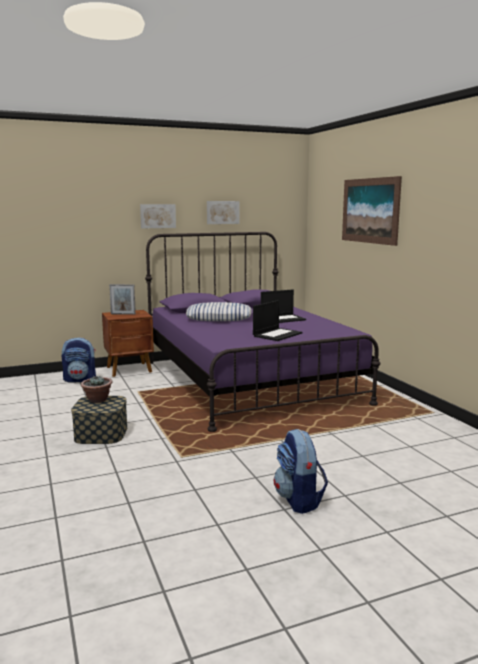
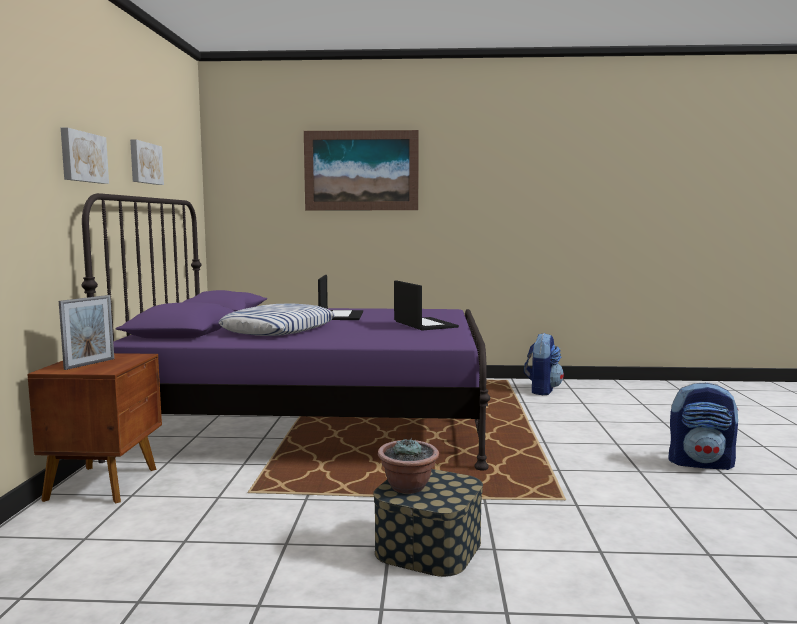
camera: 65 degrees left, 5 degrees down
backpack [62,337,96,382] -> backpack moved to [524,333,564,395]

